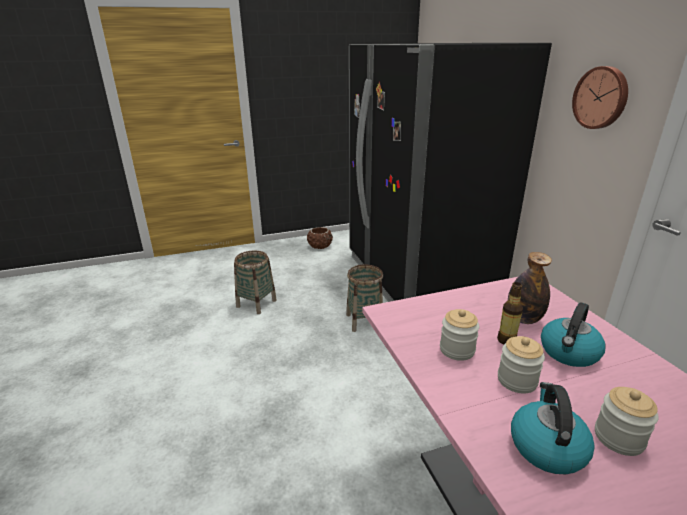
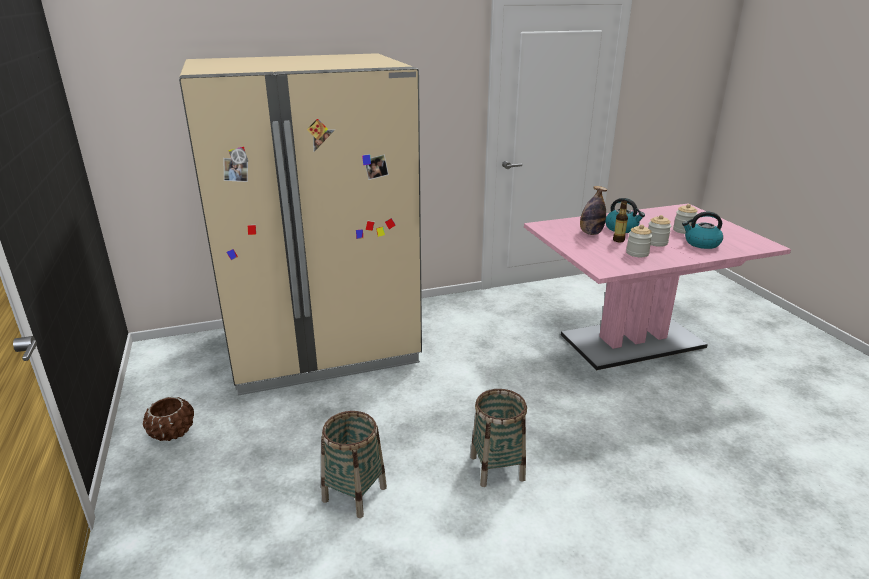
camera: 90 degrees left, 0 degrees up
basket [346,264,383,332] -> basket moved to [470,389,527,487]
black fridge [349,43,552,302] -> beige fridge [179,53,422,395]
wall clock [572,66,628,129] -> none

